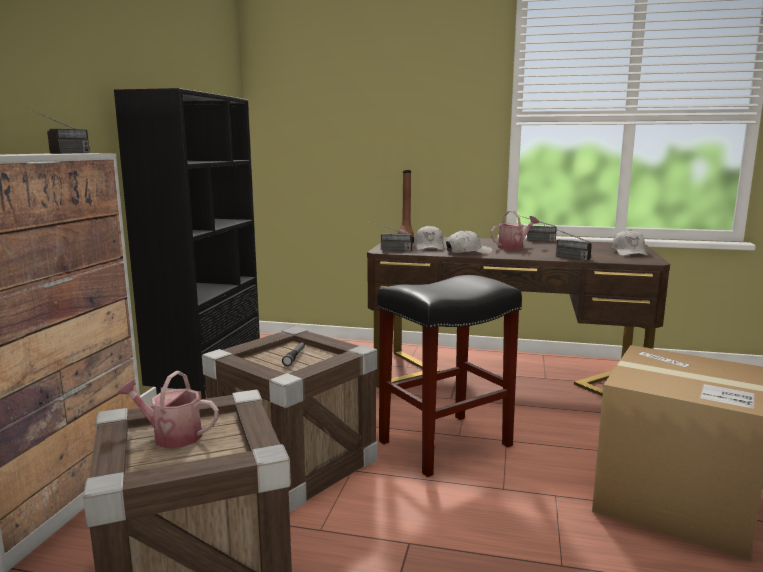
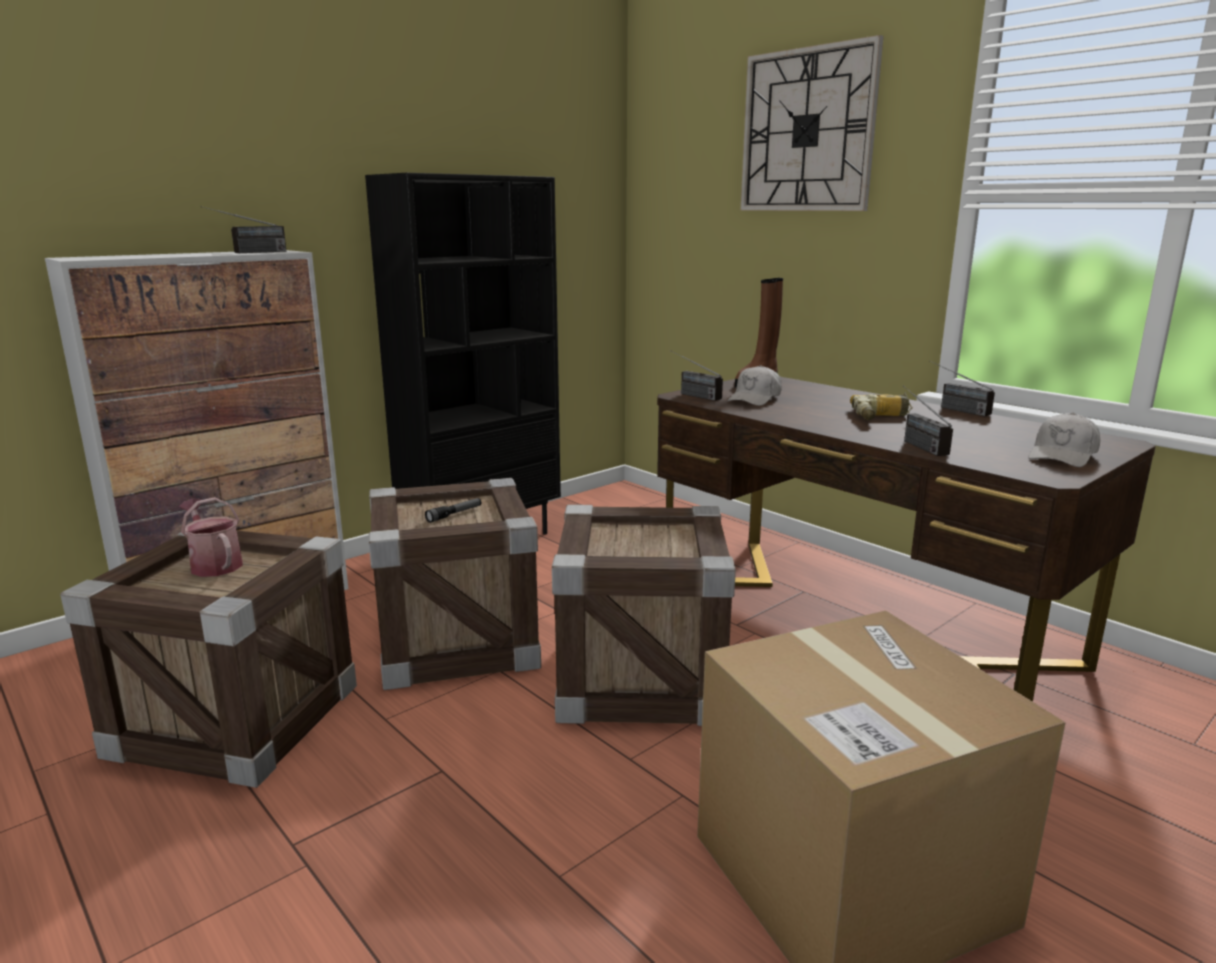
camera: 35 degrees right, 5 degrees up
black stool [377,275,522,477] -> crate [552,504,736,726]
white cap [446,230,493,254] -> none
watering can [491,211,539,250] -> power drill [850,392,913,420]
none -> wall clock [740,35,884,211]

